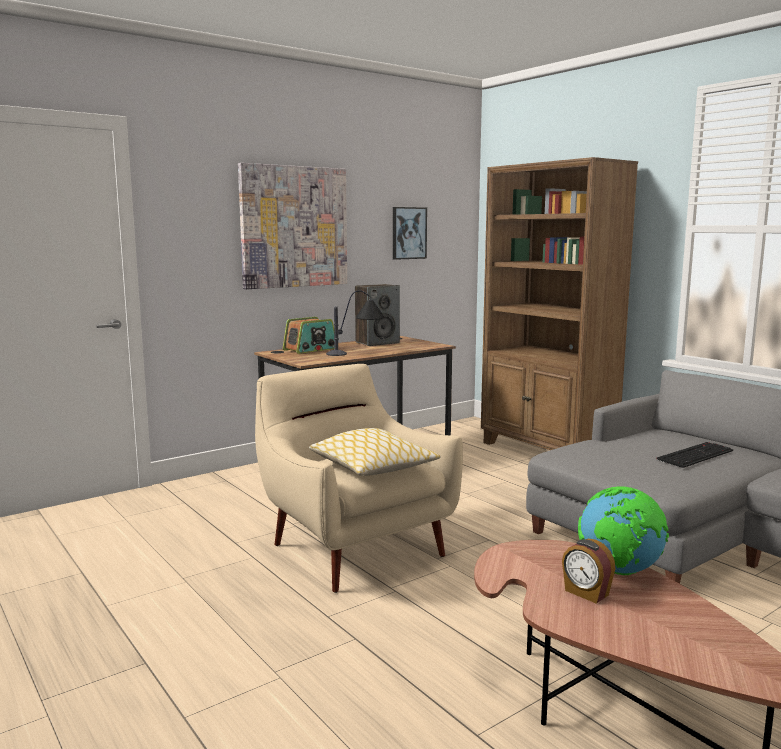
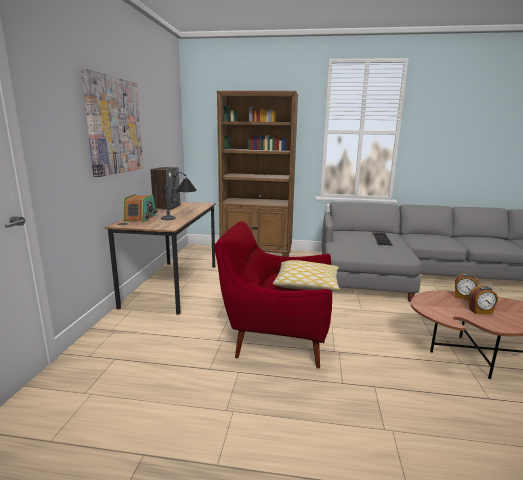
camera: 45 degrees left, 5 degrees up
beige armchair [255,364,463,593] -> red armchair [214,221,332,368]
picture [393,207,427,260] -> none
globe [578,486,669,575] -> alarm clock [455,273,478,300]

